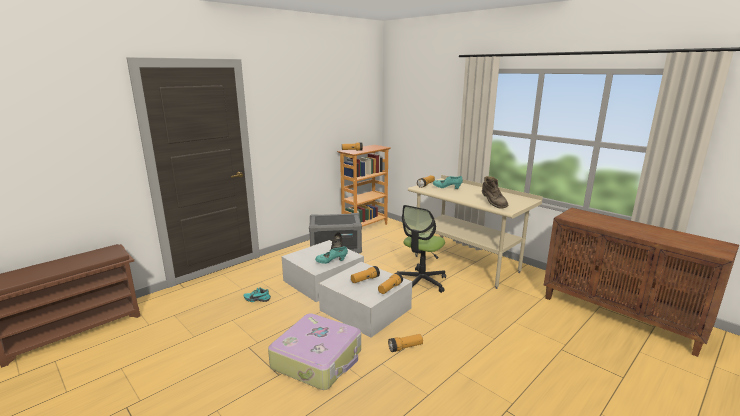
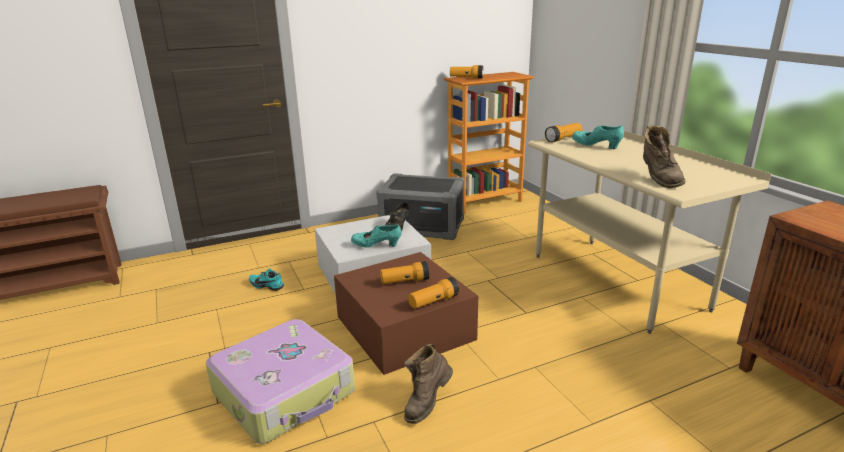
camera: 20 degrees right, 5 degrees up
white storage box [318,262,412,338] -> brown storage box [334,252,478,375]
flashlight [388,334,423,352] -> brown boot [404,344,453,424]
office chair [397,205,446,293] -> none

